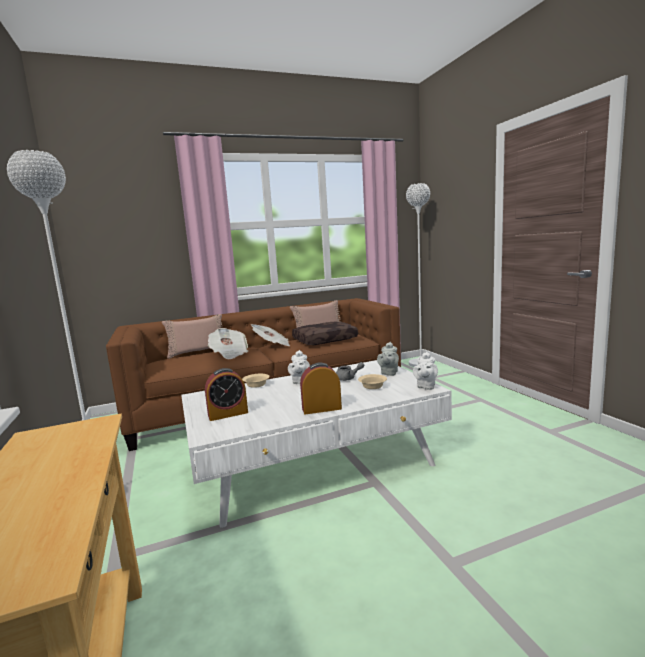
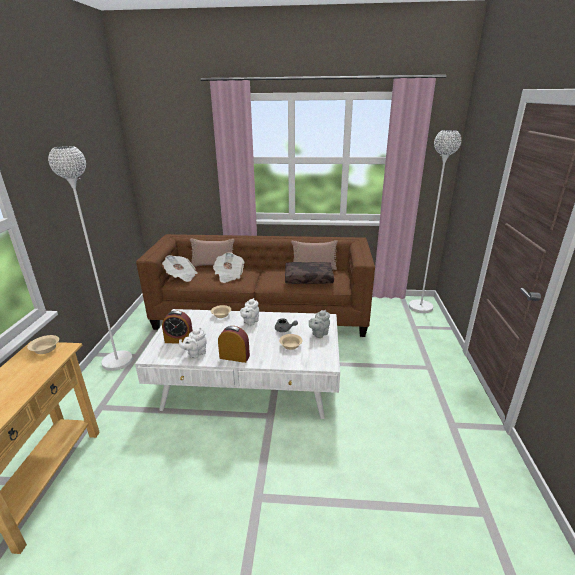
camera: 25 degrees right, 15 degrees up
newspaper [251,324,290,346] -> newspaper moved to [162,255,198,282]
white teapot [413,352,438,390] -> white teapot moved to [179,327,207,358]
none -> beige bowl [27,335,59,354]

